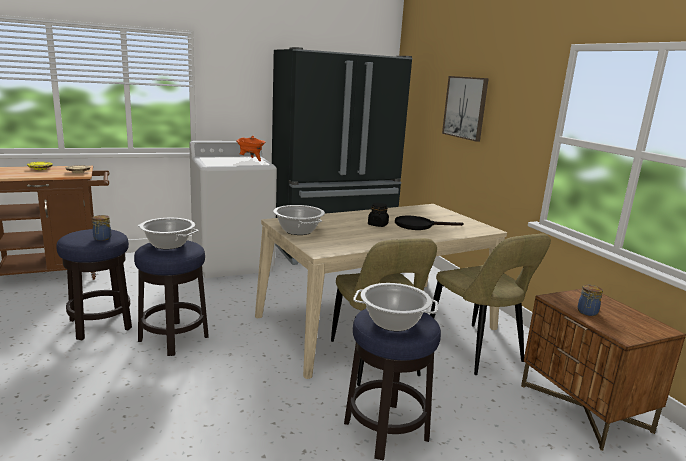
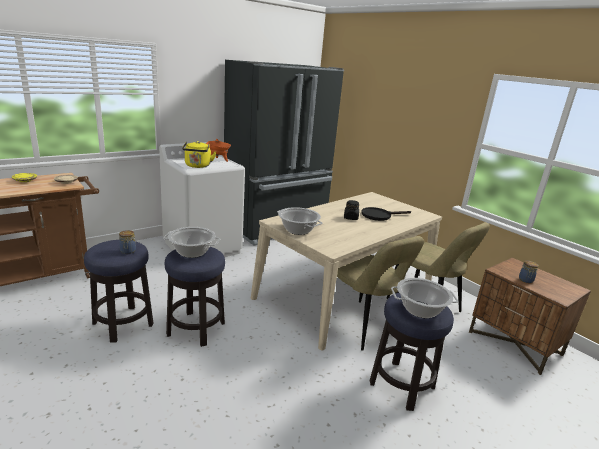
camera: 15 degrees left, 5 degrees up
picture [442,76,489,142] -> none
none -> yellow kettle [182,141,217,168]

